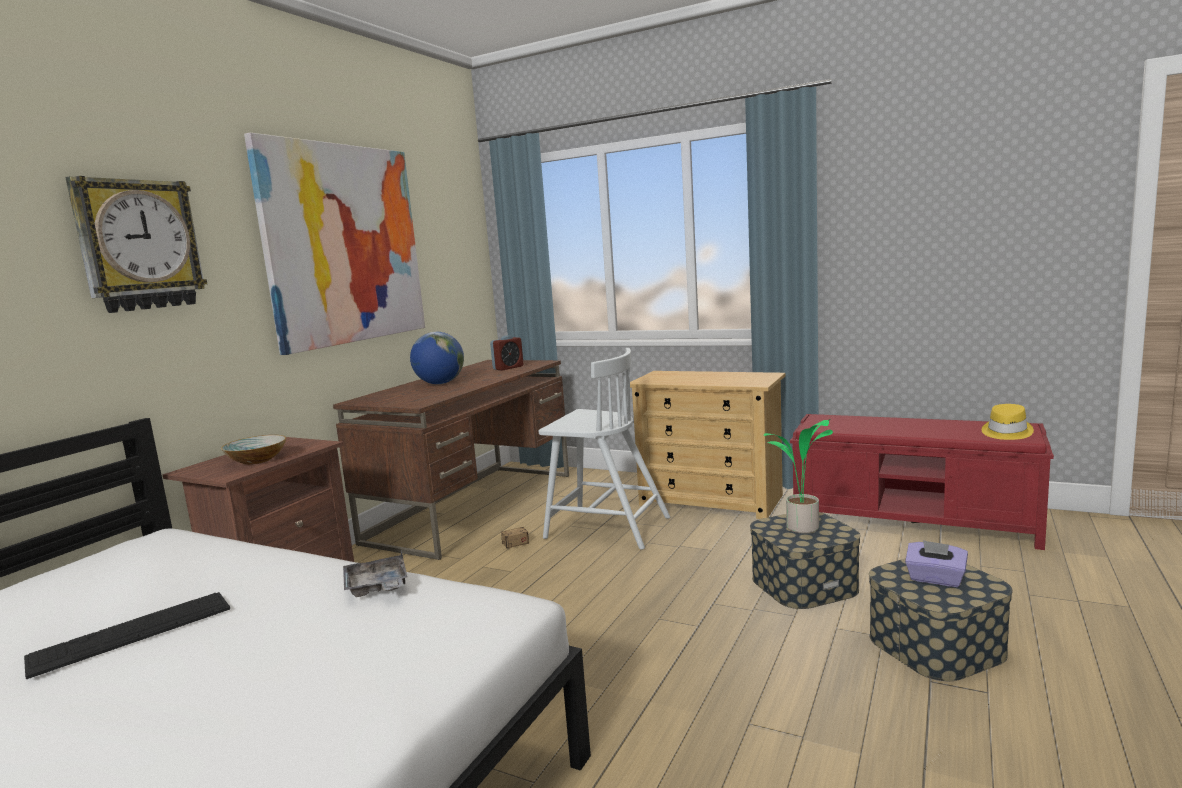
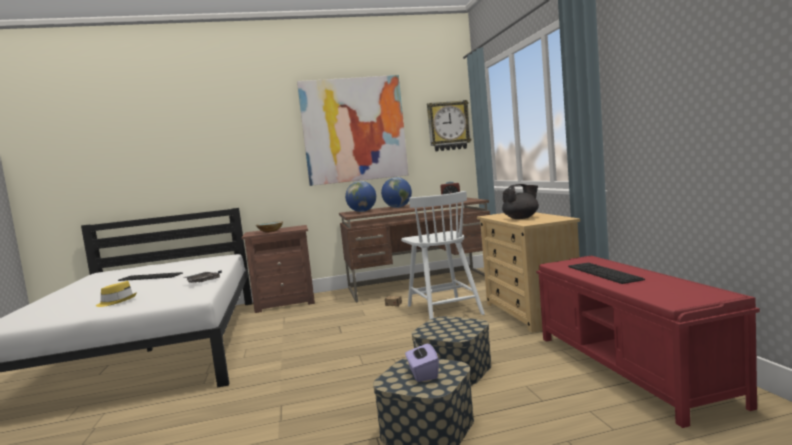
camera: 50 degrees right, 5 degrees down
wall clock [66,176,207,313] -> wall clock moved to [427,100,471,151]
potted plant [764,419,833,533] -> none
yellow hat [982,404,1034,440] -> yellow hat moved to [96,281,137,307]
none -> globe [345,181,376,212]
none -> black teapot [502,184,539,219]
none -> keyboard [568,263,645,284]

